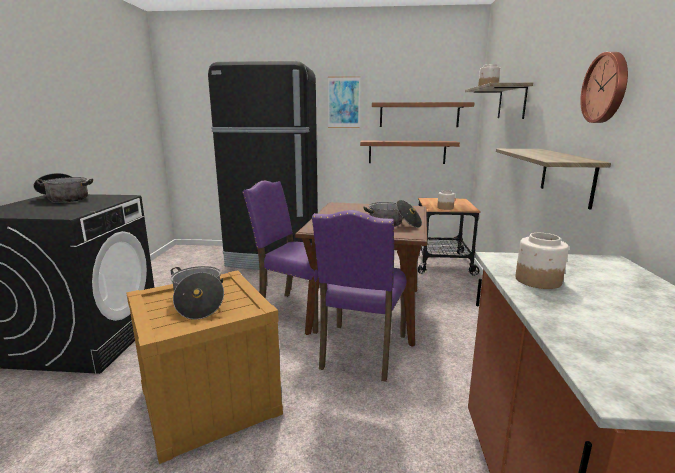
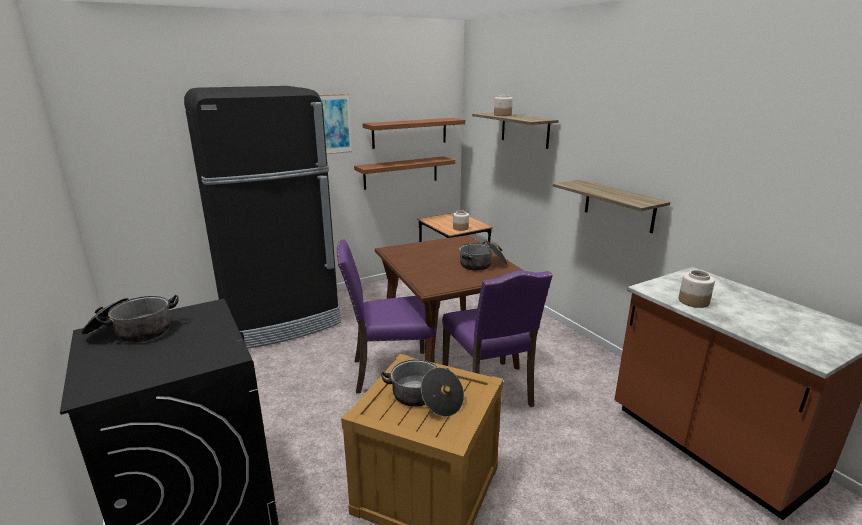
camera: 35 degrees left, 5 degrees up
wall clock [580,52,628,123] -> none

